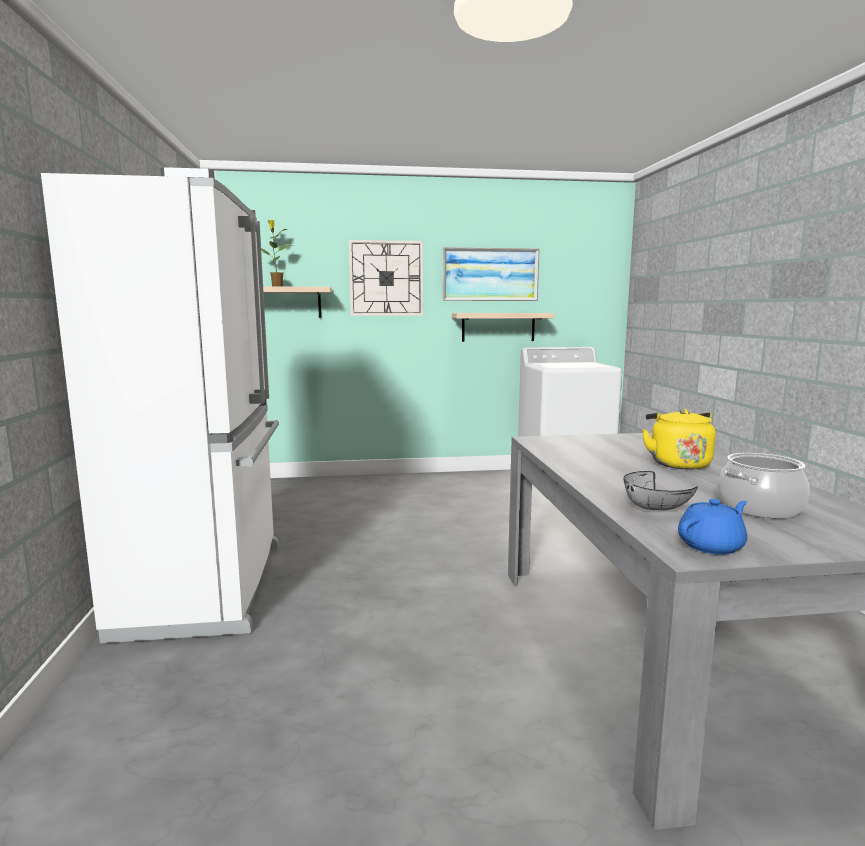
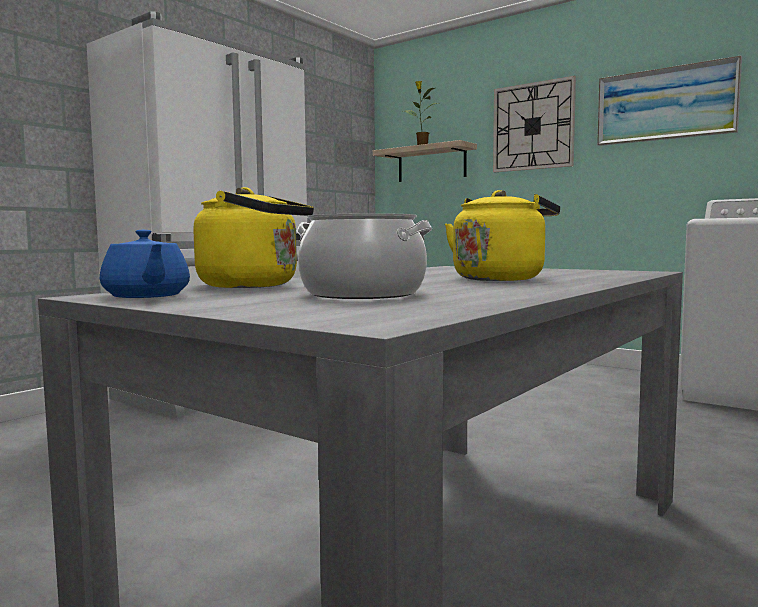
camera: 45 degrees right, 5 degrees down
shelf [452,313,554,342] -> none
grey bowl [623,471,698,510] -> yellow kettle [193,187,314,288]
blue teapot [678,499,747,555] -> blue teapot turned 45 degrees clockwise [100,230,190,298]

